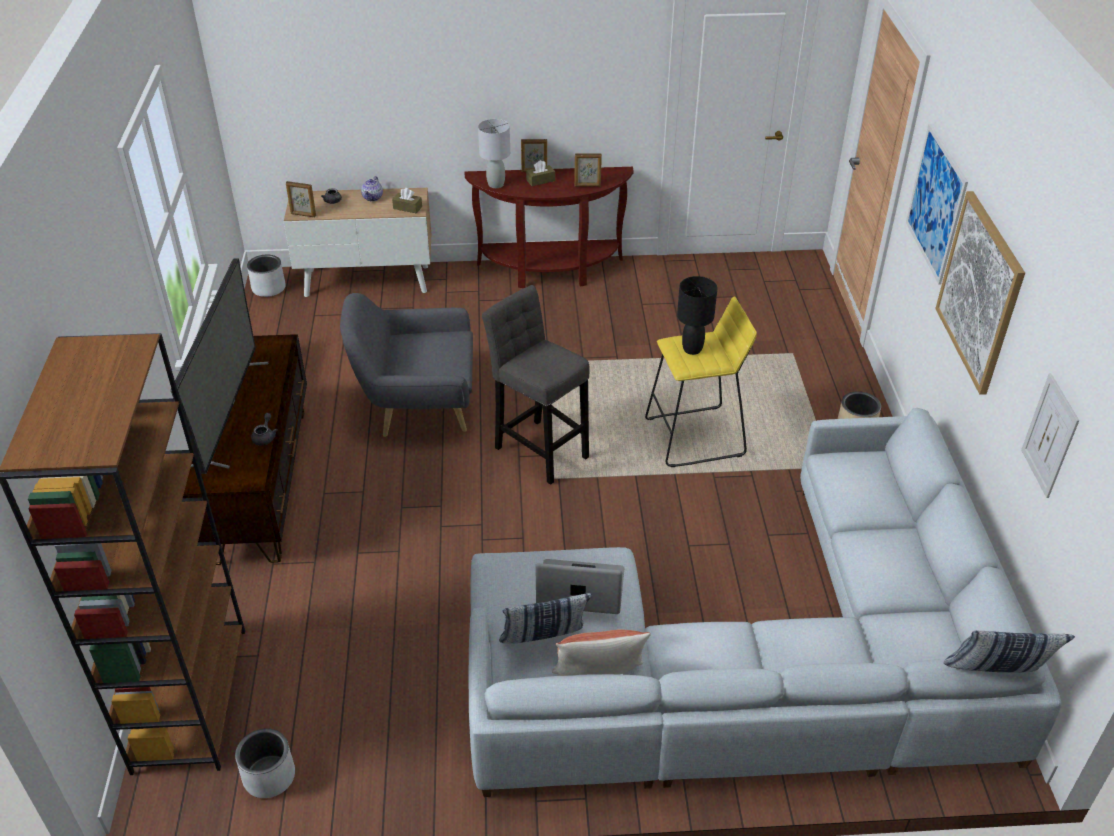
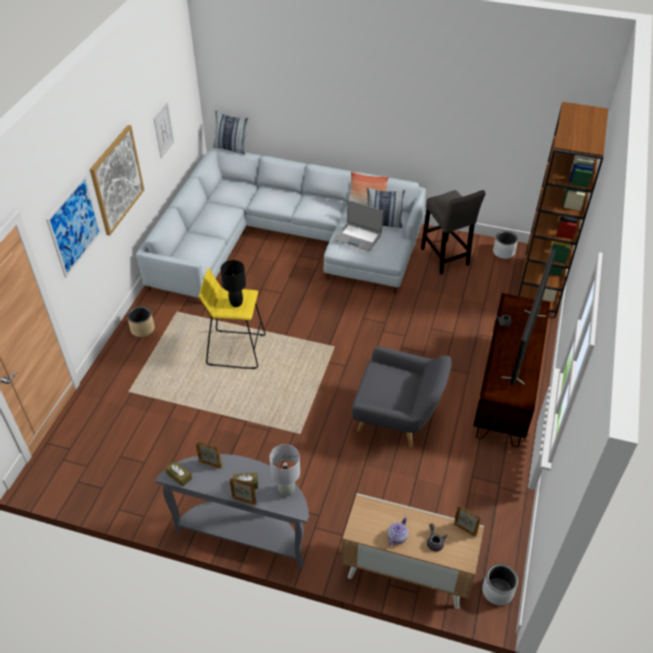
camera: 160 degrees left, 5 degrees up
brown tissue box [392,188,422,213] -> brown tissue box moved to [165,460,192,487]
brown console table [465,167,634,288] -> grey console table [156,454,309,569]
grey stool [482,285,590,485] -> grey stool moved to [421,190,486,274]

